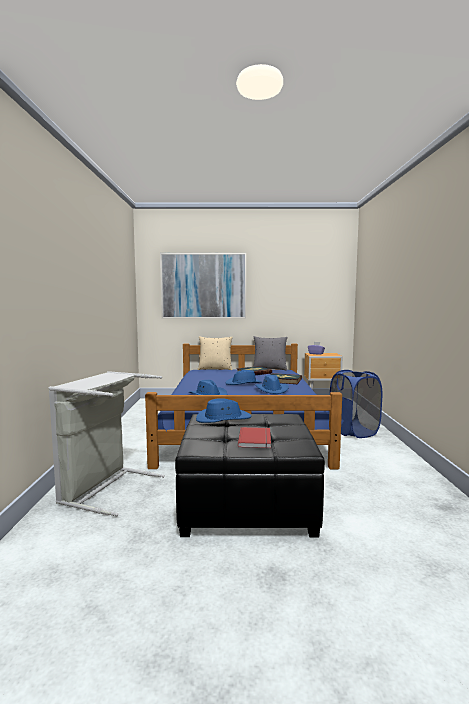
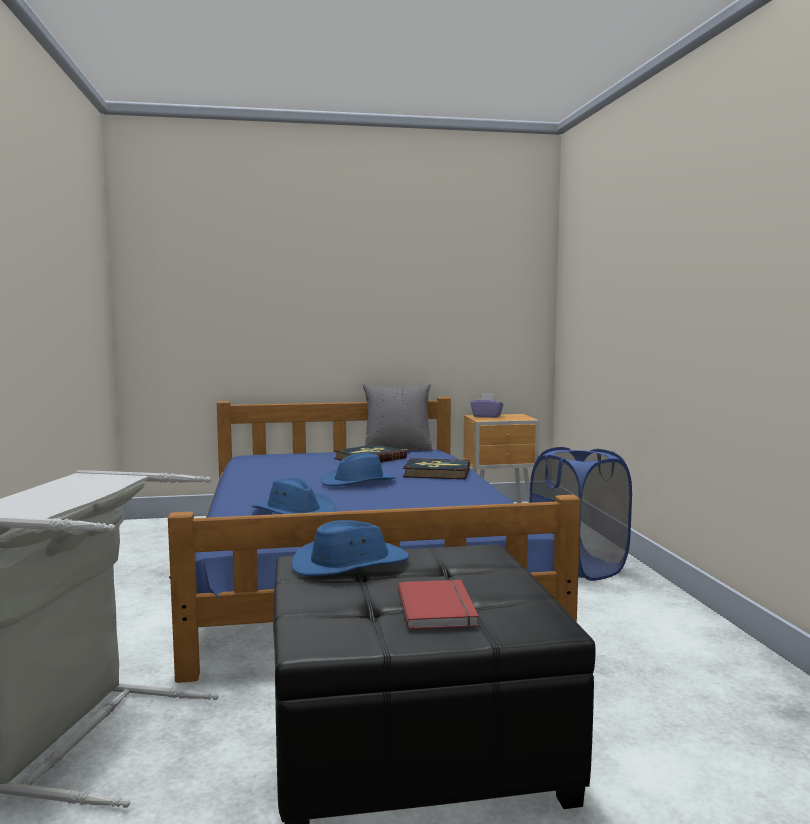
camera: 10 degrees left, 0 degrees up
picture [160,253,246,319] -> none
beige pillow [198,336,233,370] -> none
blue hat [255,375,289,394] -> none

